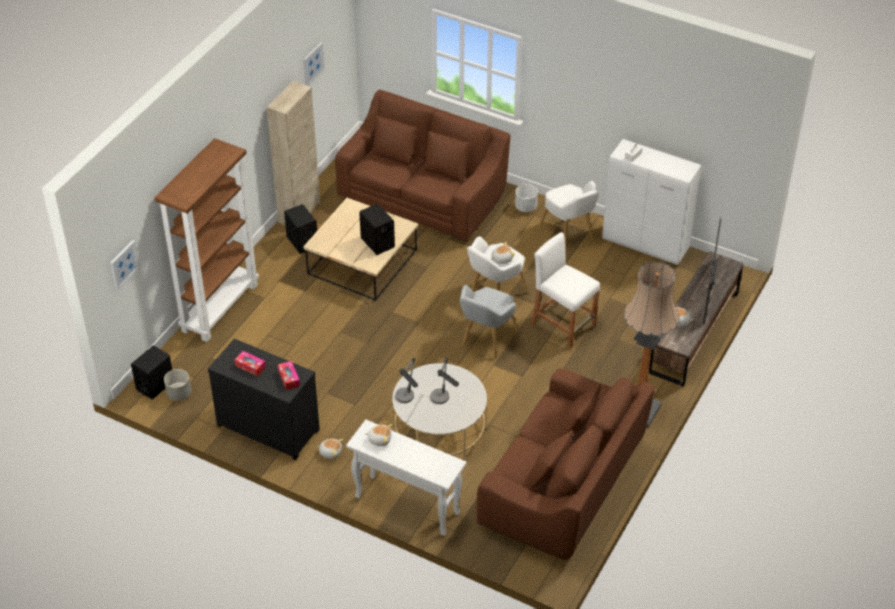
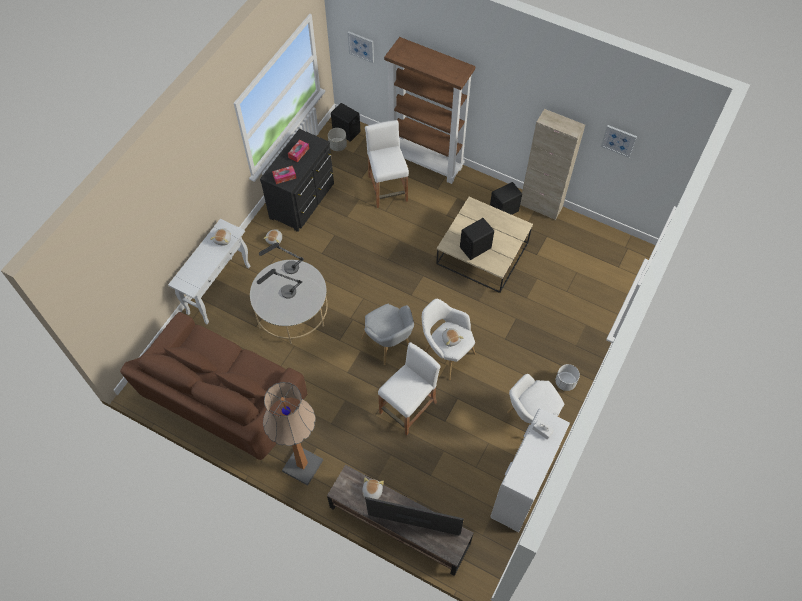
camera: 90 degrees right, 15 degrees up
brown sofa [335,90,510,241] -> none
grey armchair [460,285,518,358] -> grey armchair turned 150 degrees counterclockwise [361,304,414,365]
none -> white stool [365,120,409,208]

